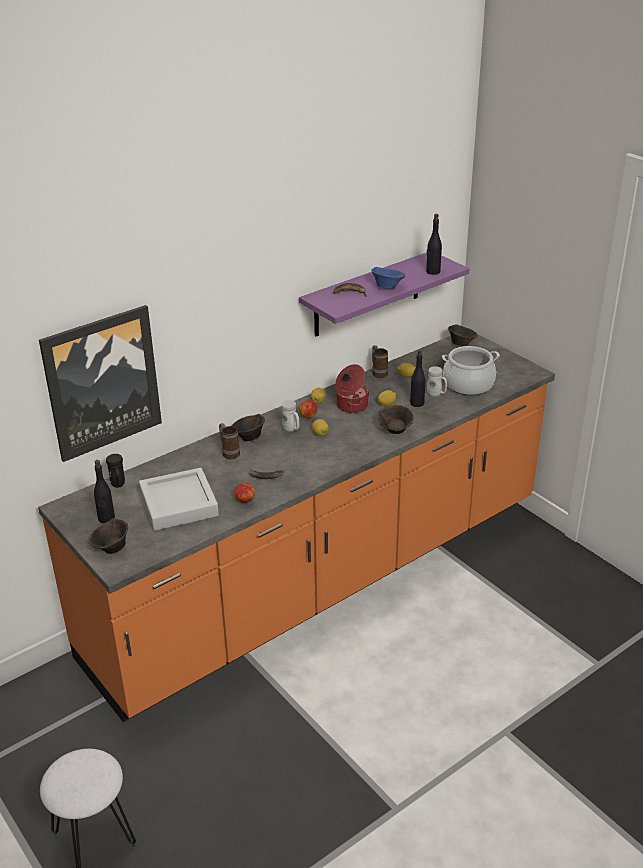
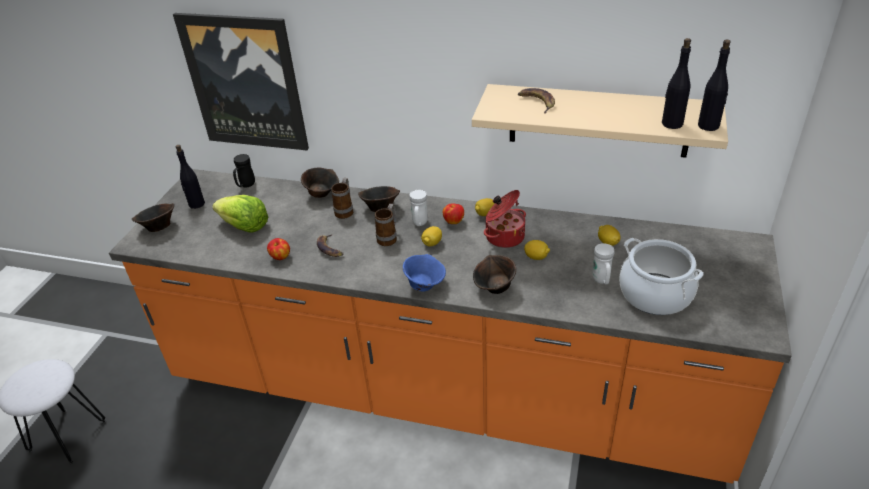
camera: 55 degrees right, 5 degrees up
grey tray [139,468,219,531] -> lettuce [212,195,268,232]
purple shelf [299,252,470,337] -> beige shelf [472,84,728,158]
blue bowl [371,267,405,289] -> blue bowl moved to [403,254,446,292]
mug [372,345,388,378] -> mug moved to [375,204,397,246]
black bottle [410,350,426,407] -> black bottle moved to [698,40,730,131]
brown bowl [448,324,478,346] -> brown bowl moved to [301,168,339,198]

